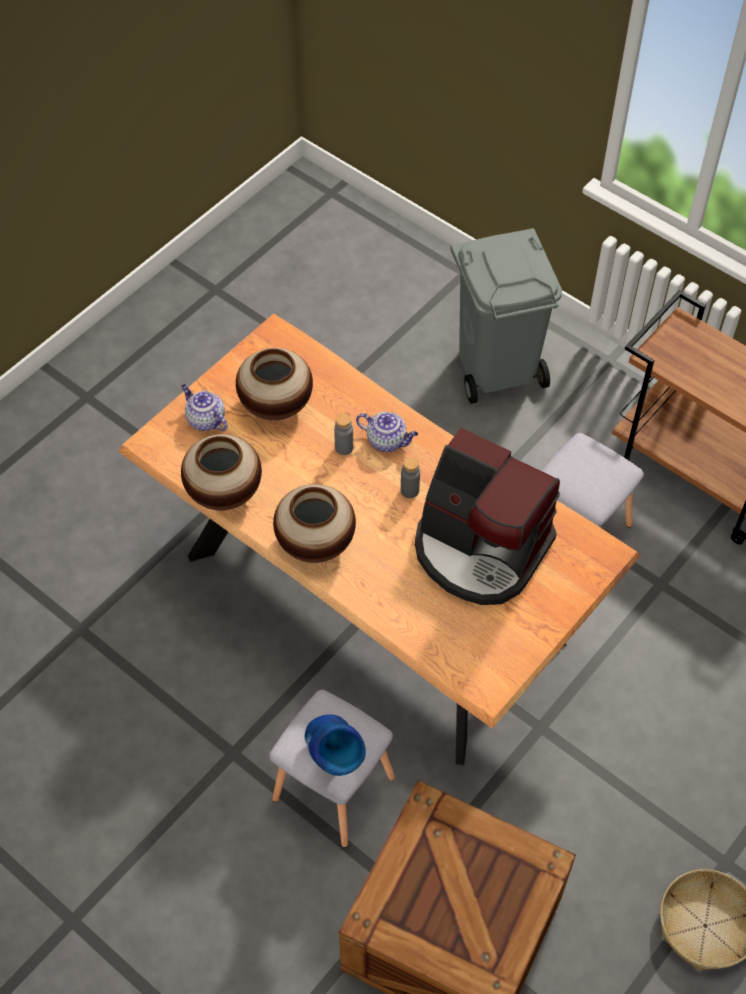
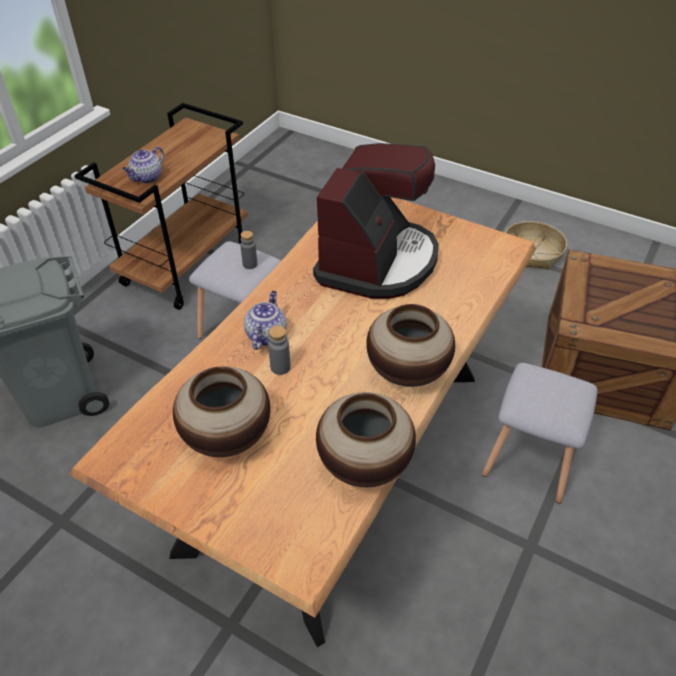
camera: 100 degrees left, 10 degrees down
teapot [181,384,228,431] -> teapot moved to [122,146,164,183]
blue vase [305,714,366,776] -> none
grey bottle [401,457,420,498] -> grey bottle moved to [240,231,258,269]

